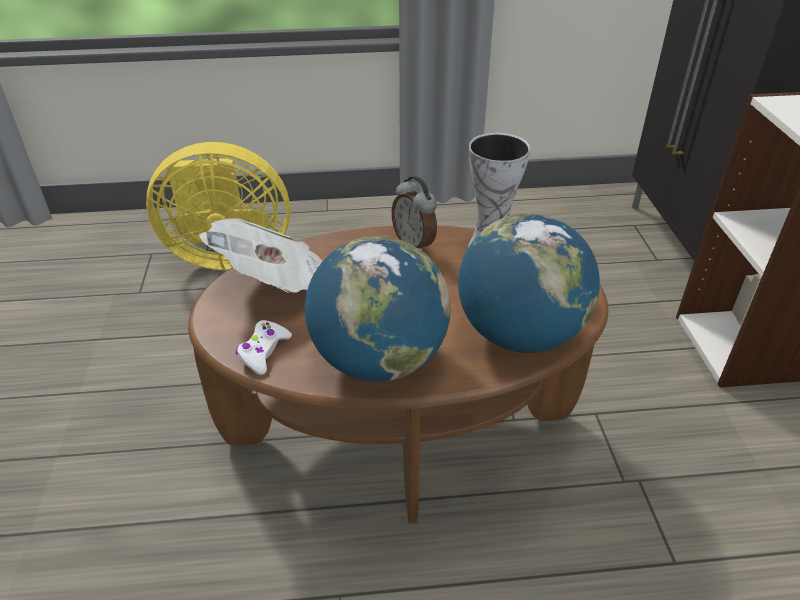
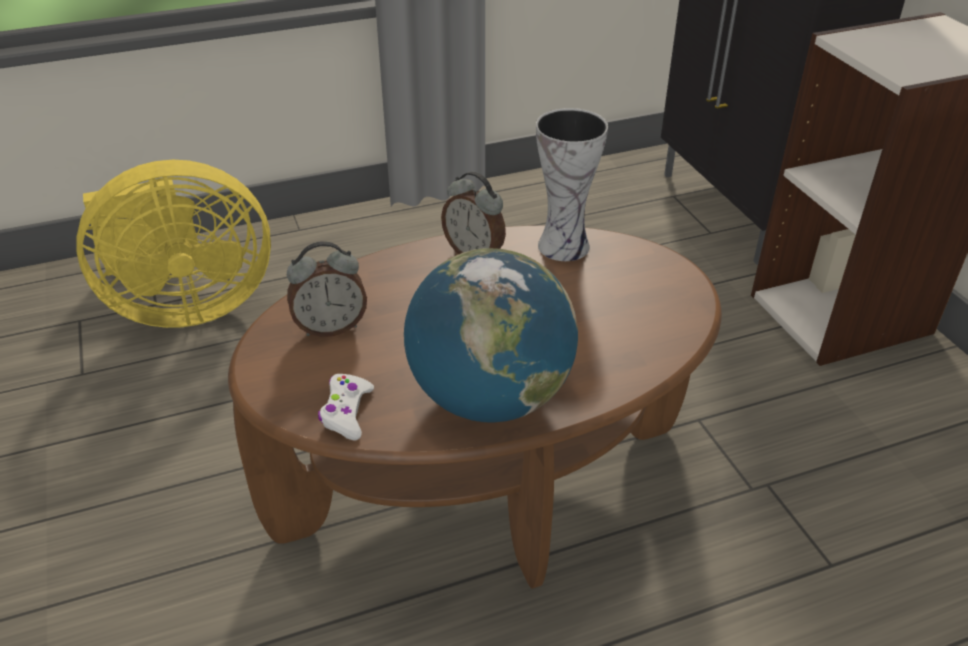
camera: 15 degrees left, 0 degrees up
newspaper [199,218,323,294] -> alarm clock [287,241,367,337]
globe [458,213,600,353] -> none

